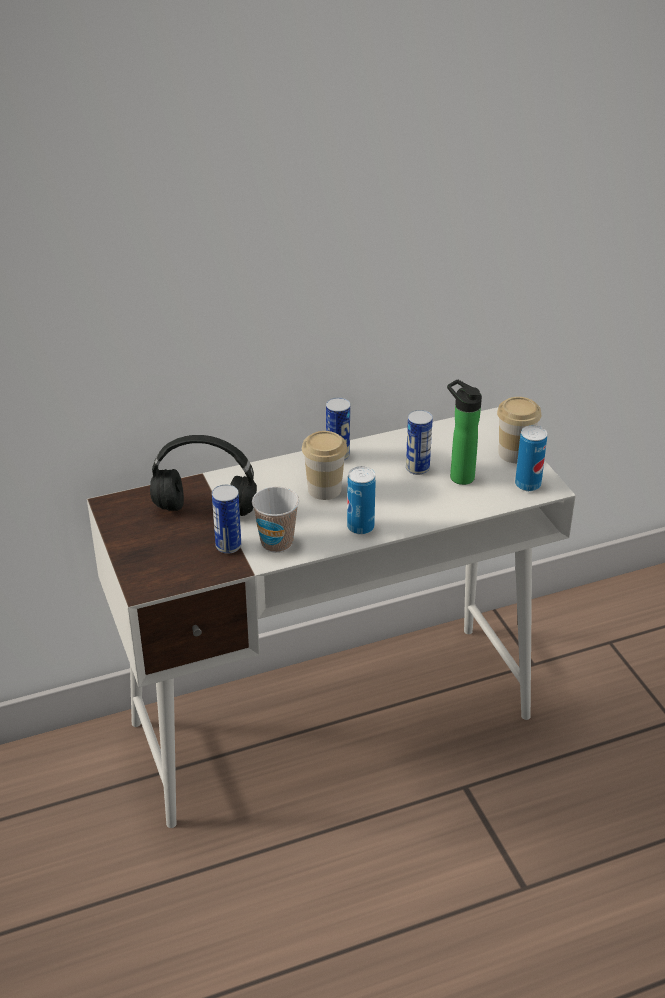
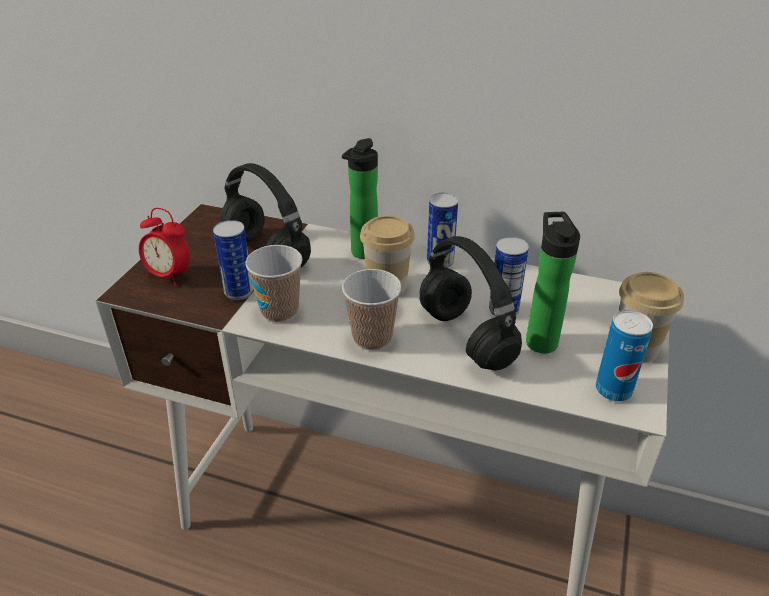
camera: 40 degrees right, 0 degrees up
can [347,466,376,535] -> cup [342,269,402,350]
none -> alarm clock [139,208,190,286]
none -> bottle [342,138,378,259]
none -> black headphones [419,236,522,371]

